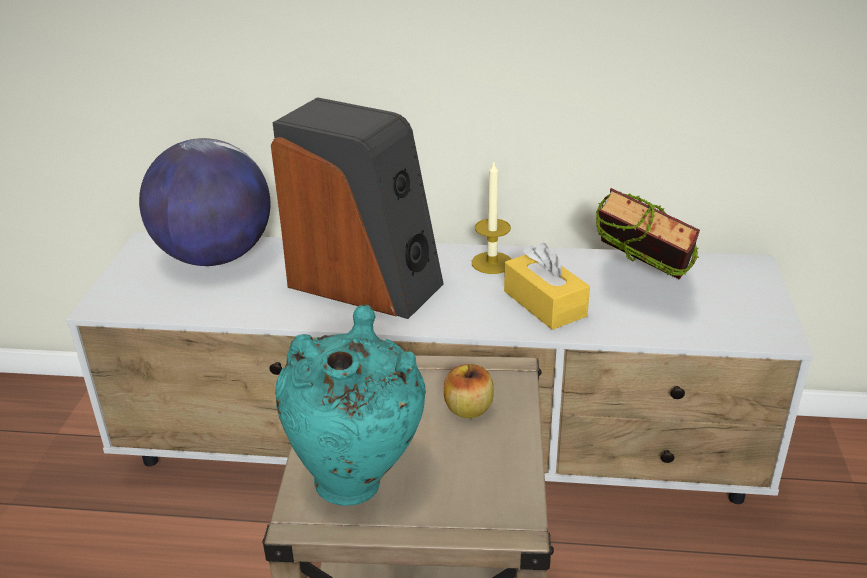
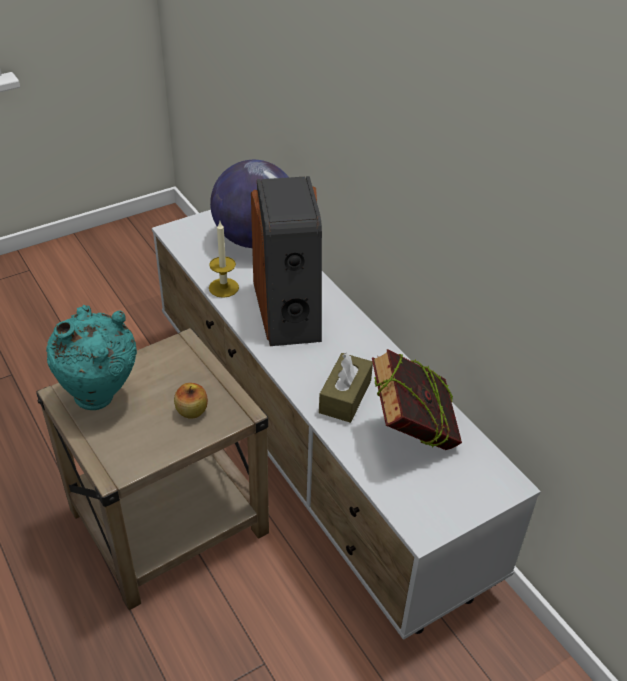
camera: 50 degrees right, 10 degrees up
candle [472,162,511,274] -> candle moved to [209,222,239,298]
yellow tissue box [504,243,590,330] -> brown tissue box [319,353,373,423]

